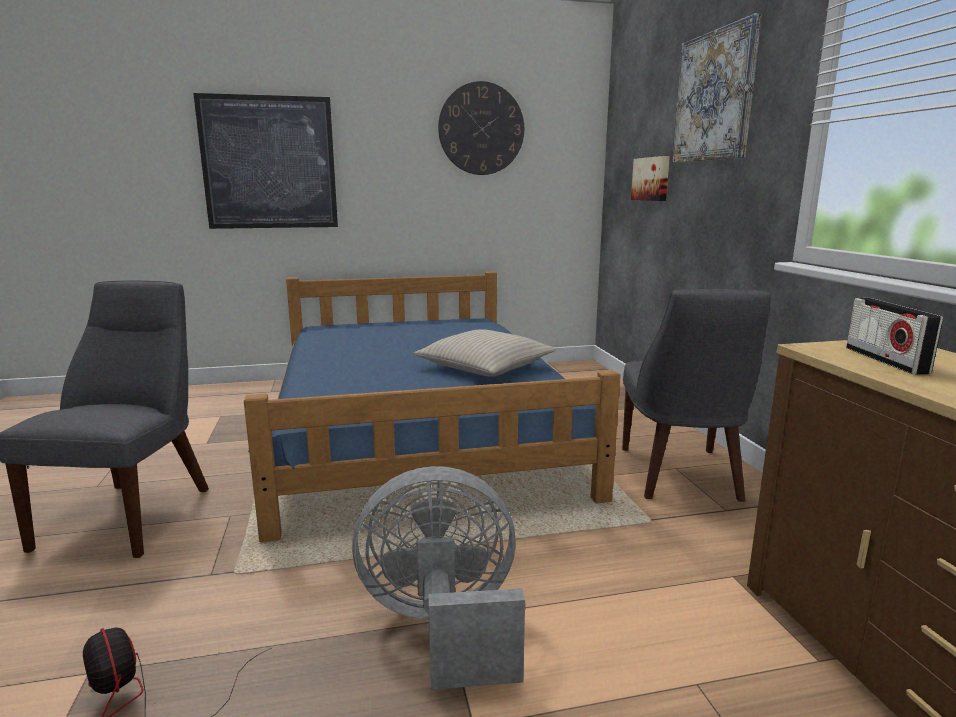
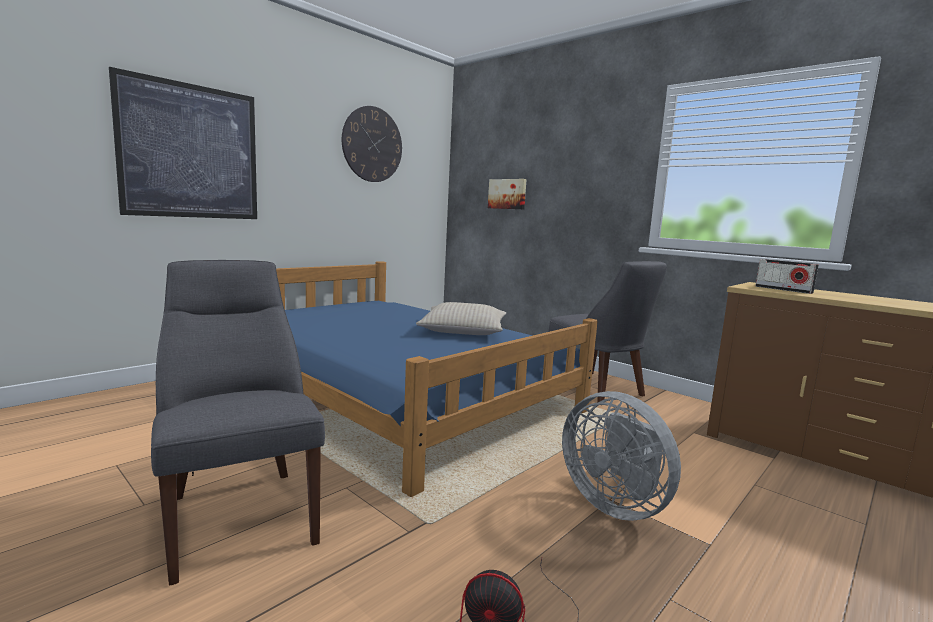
camera: 35 degrees left, 5 degrees down
grey fan [352,466,525,690] -> grey fan turned 90 degrees counterclockwise [562,391,681,521]
picture [672,13,762,163] -> none

